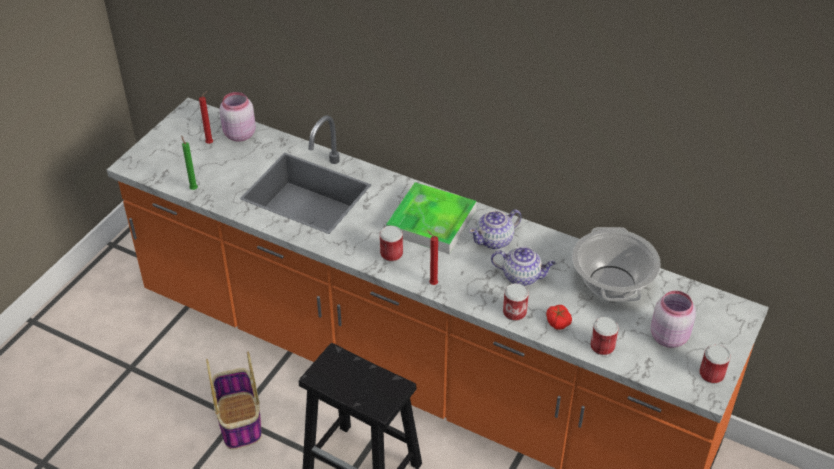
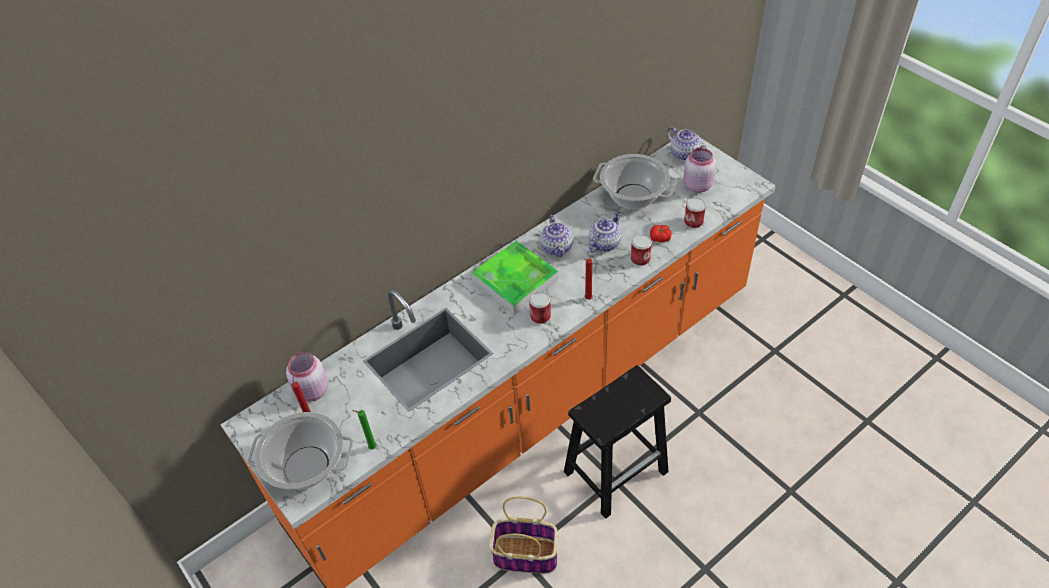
camera: 65 degrees left, 5 degrees up
can [699,344,731,384] -> none
none -> cooking pot [247,412,353,489]
none -> teapot [667,127,706,160]

